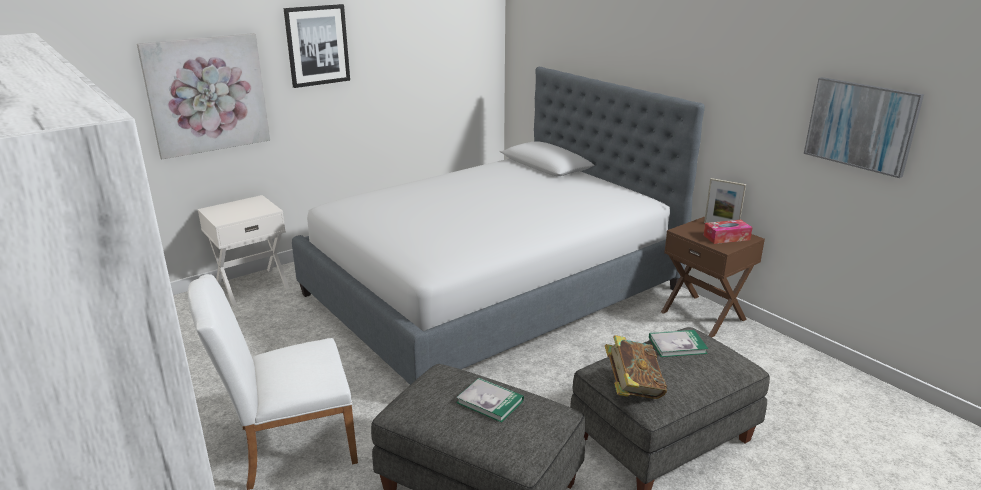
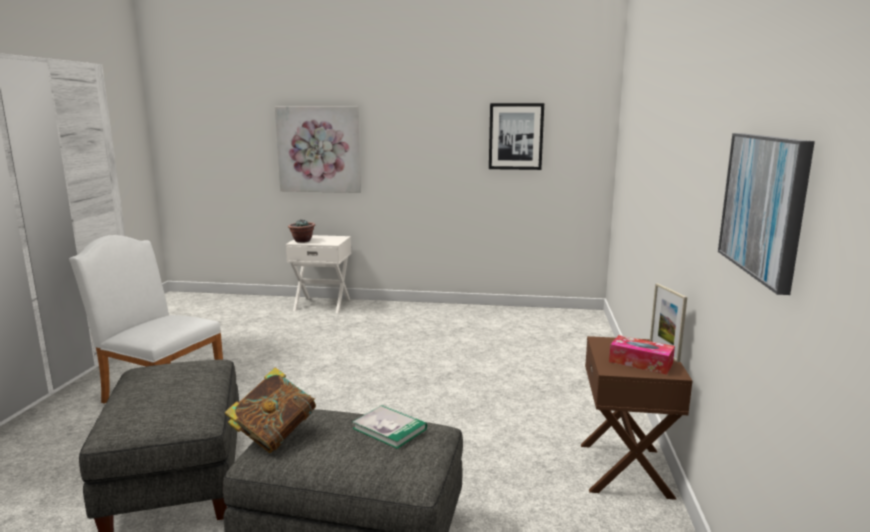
camera: 45 degrees right, 10 degrees down
picture [283,4,350,88] -> picture moved to [489,103,544,170]
bed [292,67,705,385] -> none
book [456,378,524,422] -> none
none -> potted plant [288,219,315,243]

